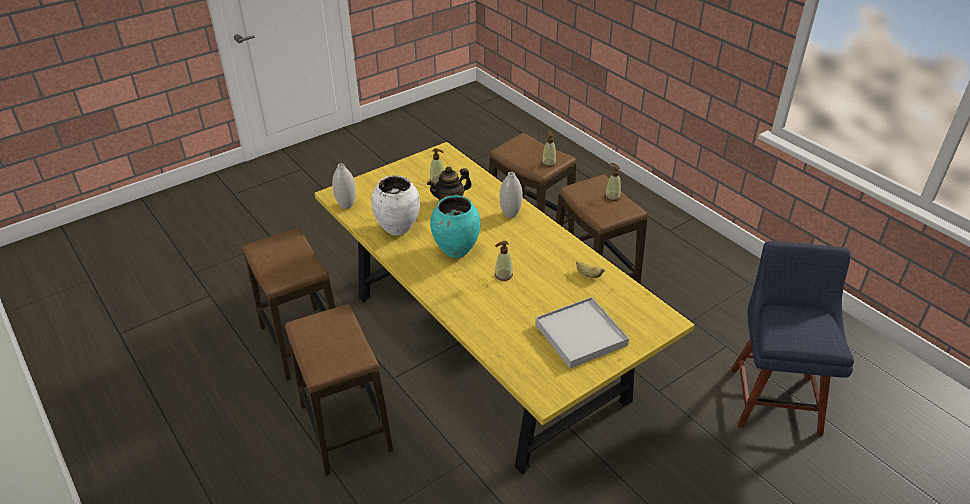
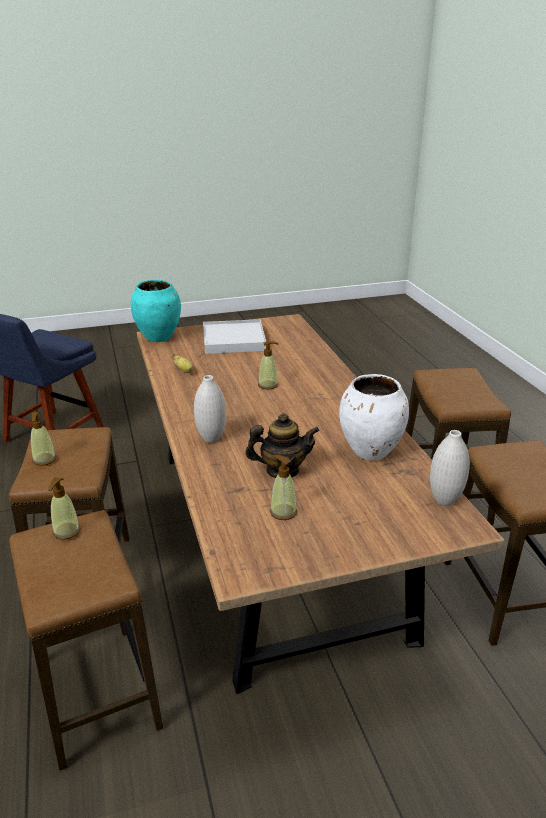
camera: 160 degrees left, 10 degrees down
yellow dining table [314,142,694,475] -> brown dining table [137,314,504,694]
turquoise vase [430,195,480,258] -> turquoise vase moved to [131,280,181,342]

